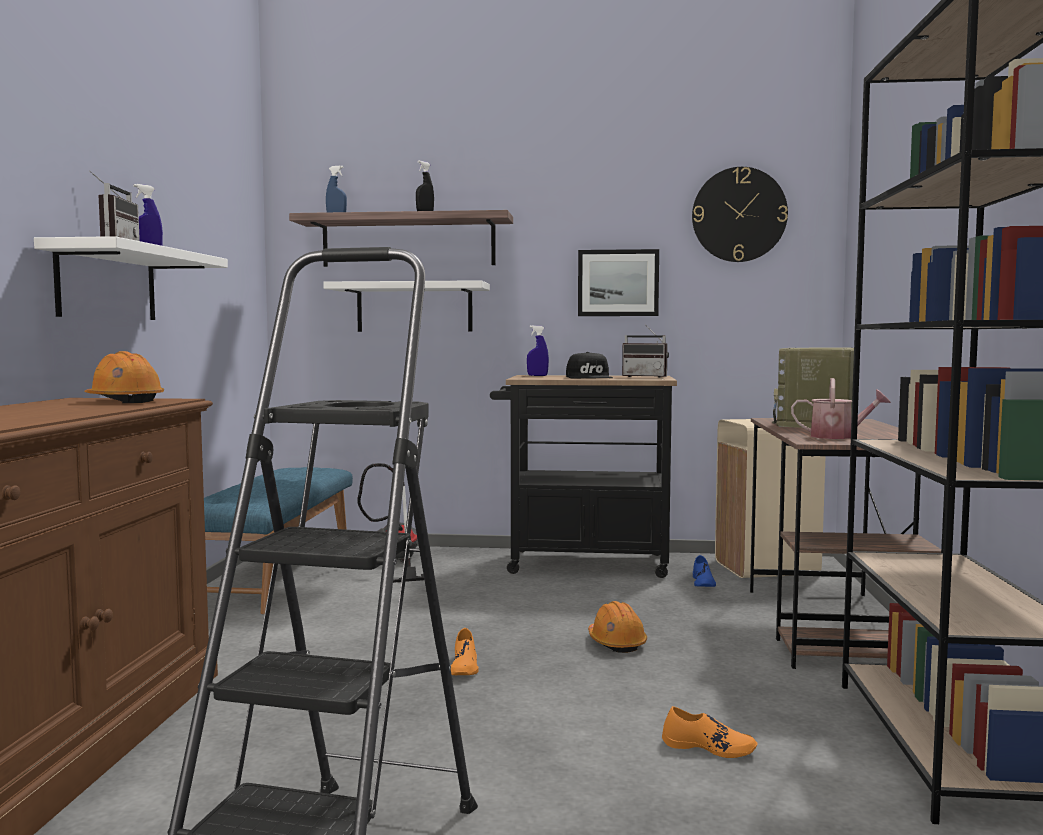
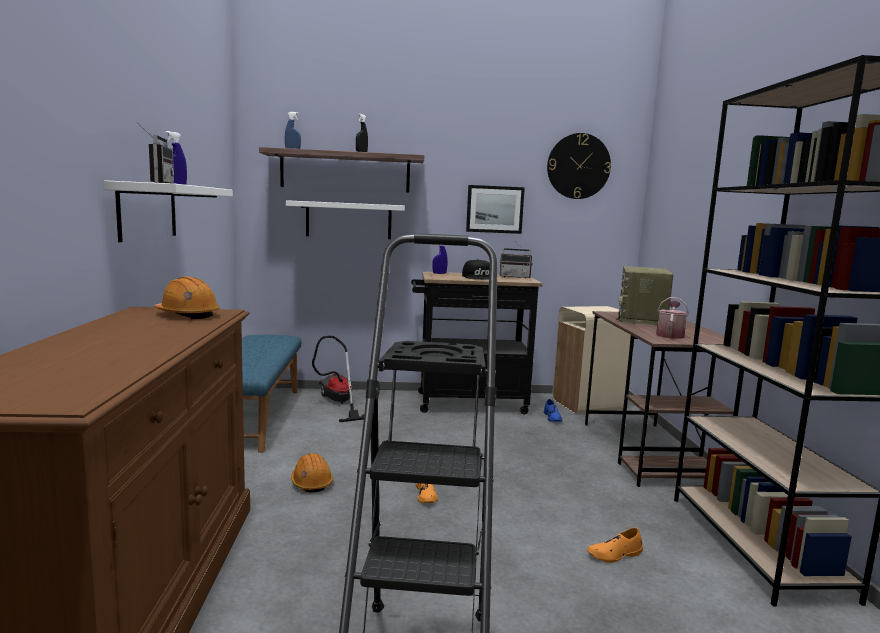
camera: 10 degrees left, 5 degrees up
orange hard hat [588,601,647,653] -> orange hard hat moved to [291,453,333,493]
orange shoe [662,706,757,758] -> orange shoe turned 150 degrees clockwise [587,528,643,563]
watering can [791,378,891,439] -> watering can turned 75 degrees counterclockwise [656,297,689,339]

